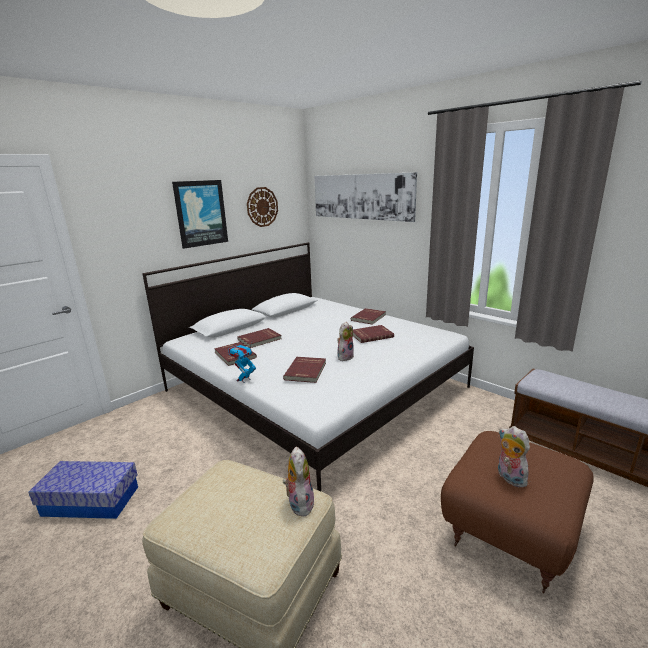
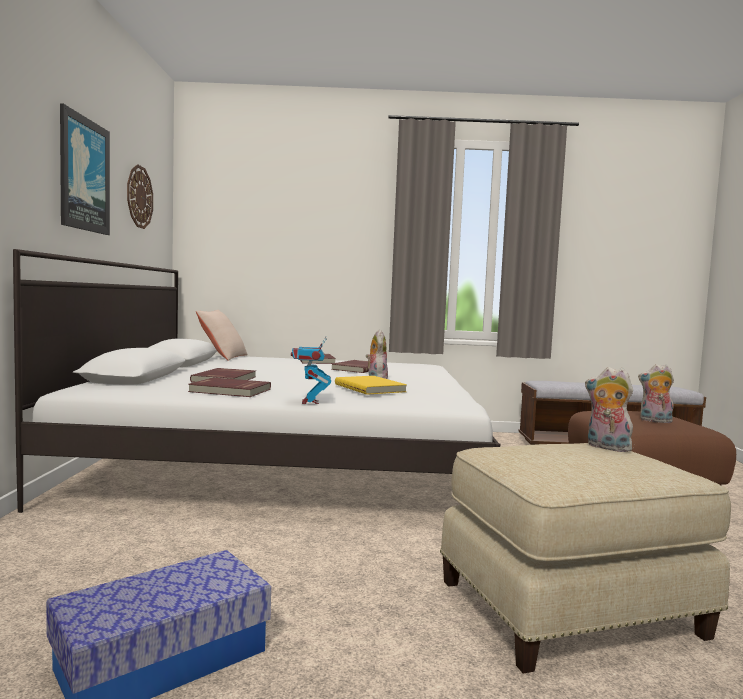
camera: 45 degrees left, 15 degrees down
red book [283,357,326,383] -> yellow book [335,376,407,395]
picture [315,172,417,222] -> none
none -> beige pillow [196,310,248,361]

